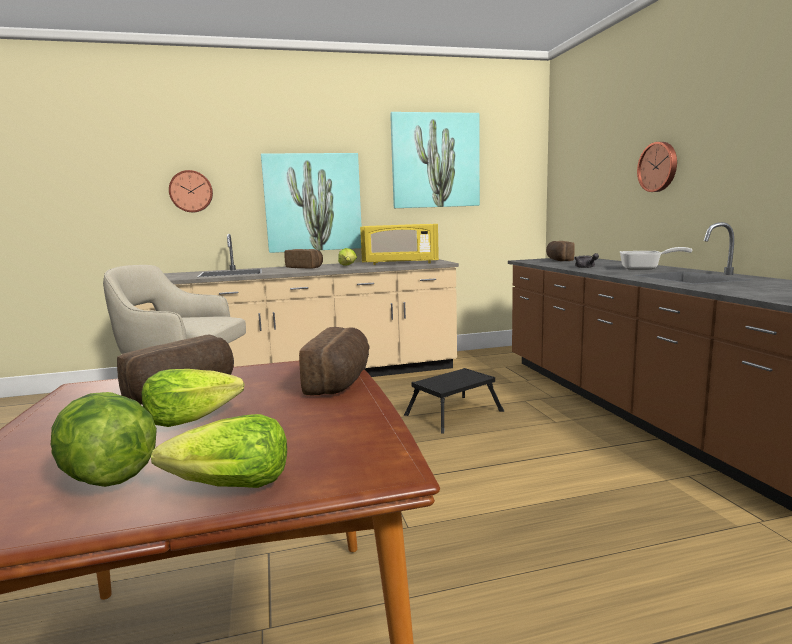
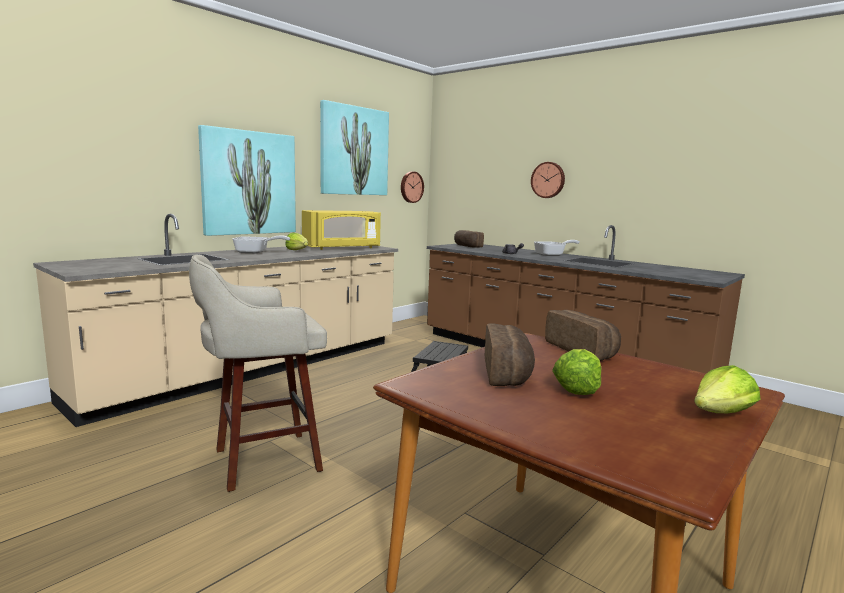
camera: 35 degrees left, 0 degrees up
lettuce [51,392,157,487] -> none
wall clock [169,170,213,212] -> wall clock moved to [401,172,424,203]
bread [284,249,323,269] -> frying pan [232,236,290,253]

